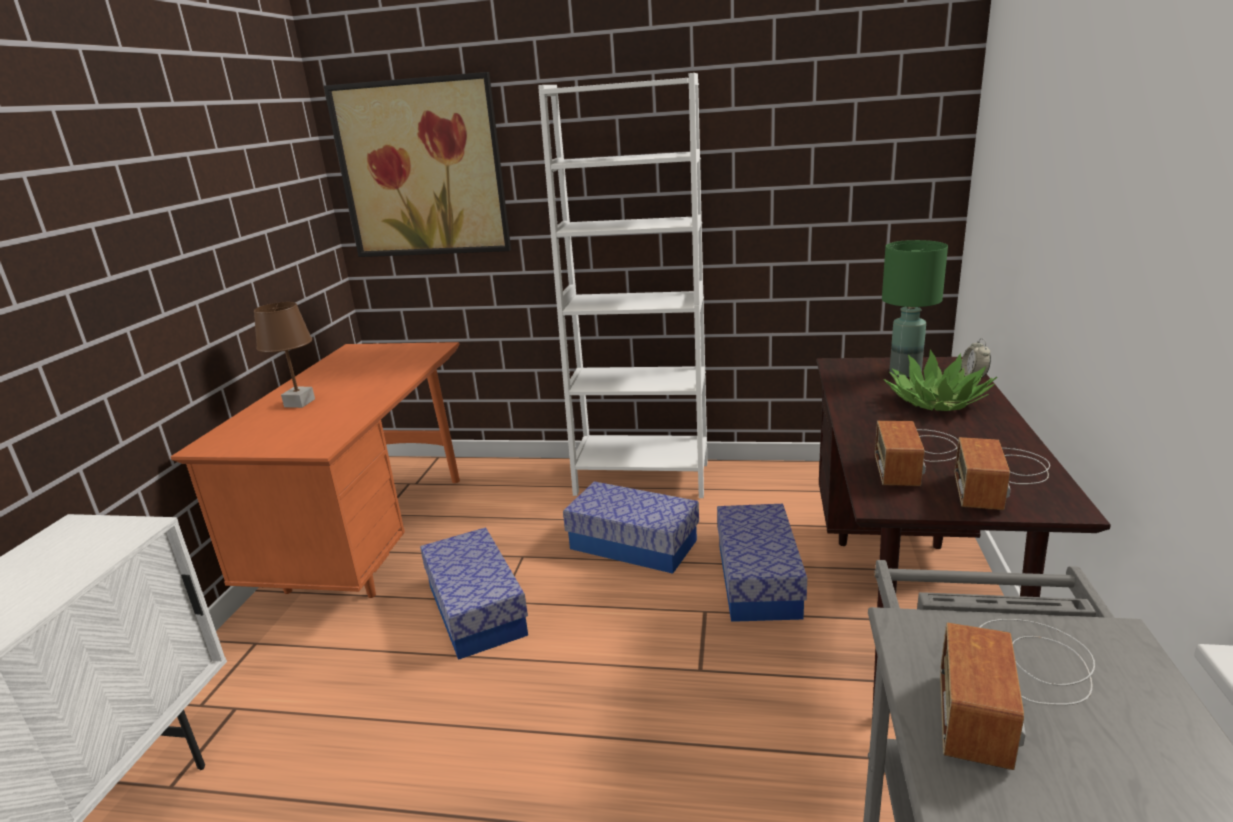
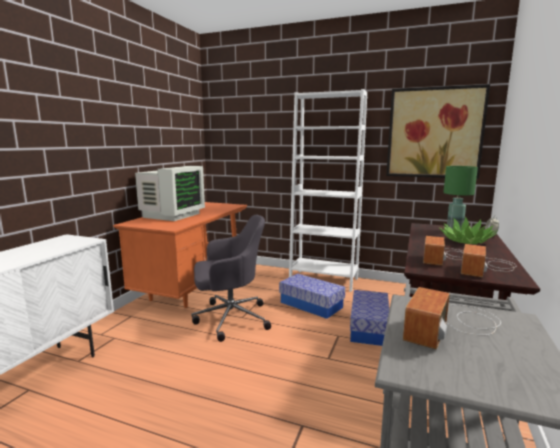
camera: 10 degrees right, 10 degrees down
brown table lamp [254,302,315,408] -> monitor [135,166,205,221]
picture [324,72,511,257] -> picture moved to [386,84,490,179]
storage box [420,527,528,660] -> grey office chair [192,215,271,342]

